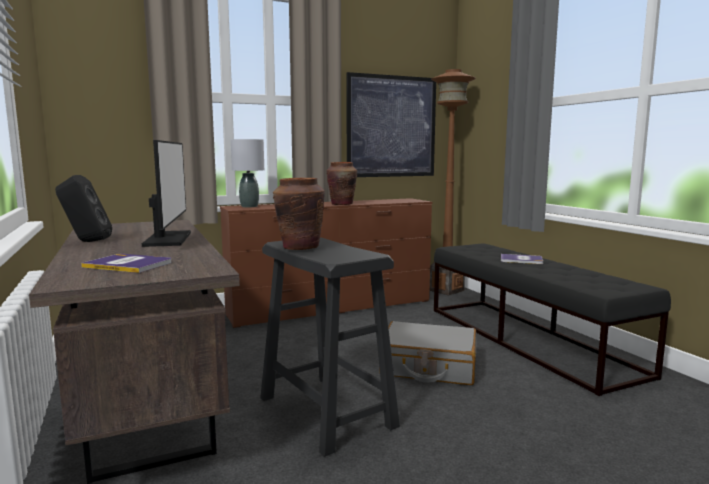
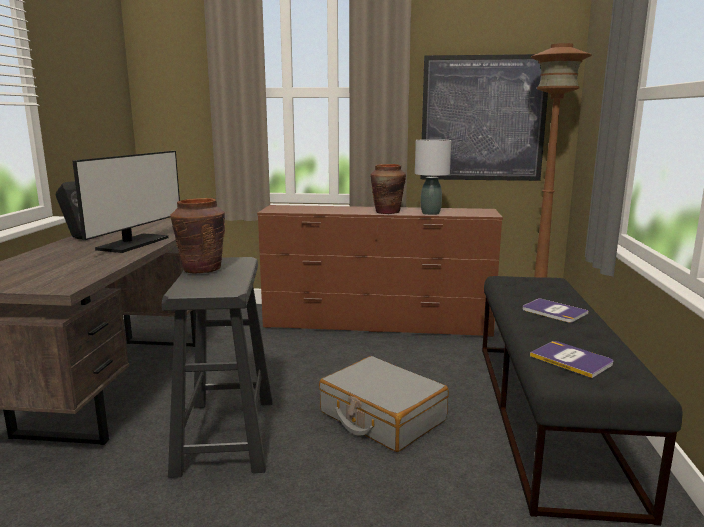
camera: 30 degrees right, 5 degrees up
book [81,254,172,273] -> book moved to [530,341,613,378]
grey table lamp [231,139,264,208] -> grey table lamp moved to [415,139,451,215]

